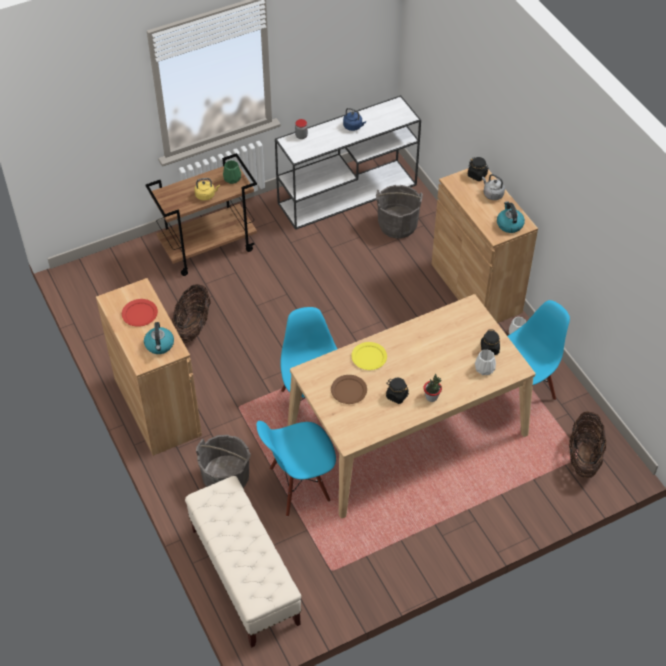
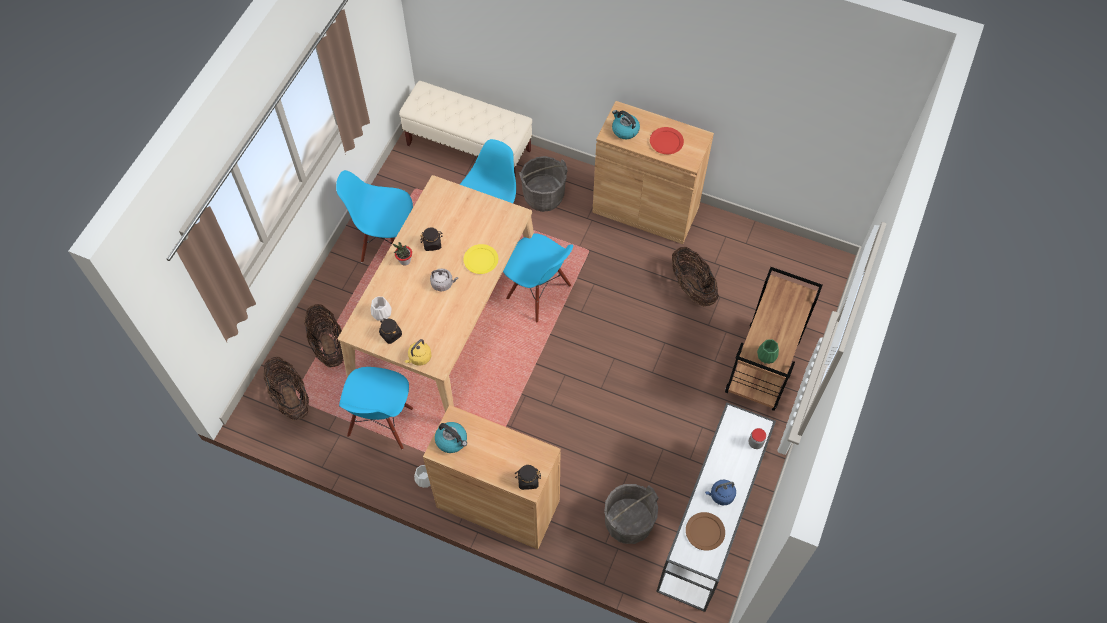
camera: 140 degrees right, 10 degrees up
yellow kettle [194,178,220,201] -> yellow kettle moved to [404,339,431,366]
brown plate [331,375,367,404] -> brown plate moved to [686,512,725,551]
grey kettle [482,174,505,200] -> grey kettle moved to [430,268,458,291]
none -> basket [304,304,344,368]
none -> blue chair [336,170,413,263]

